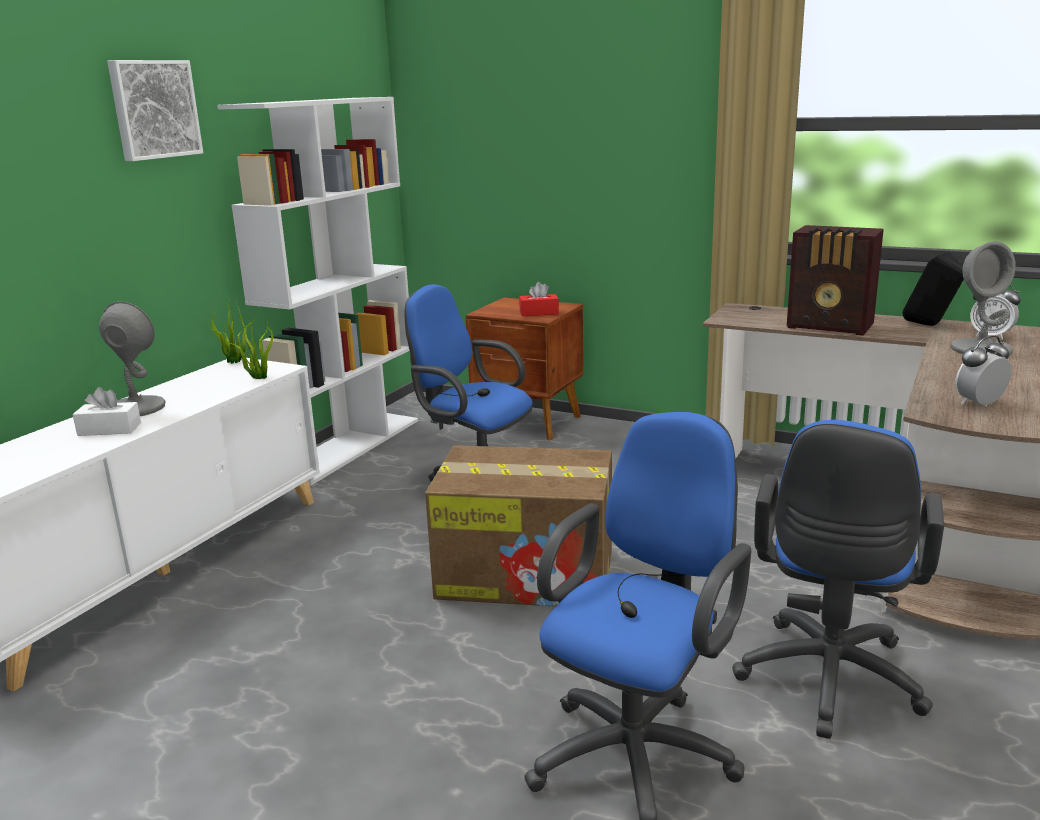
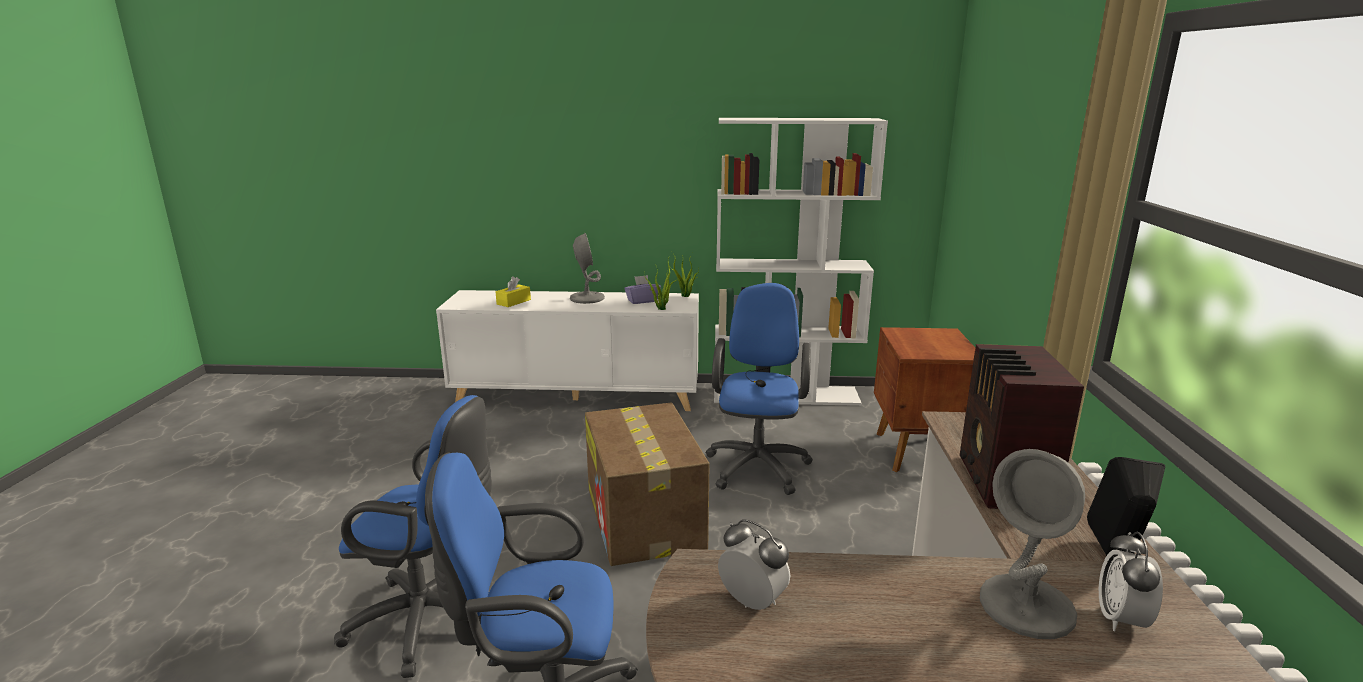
camera: 65 degrees right, 0 degrees up
white tissue box [73,387,141,436] -> none
picture [107,60,203,161] -> none
red tissue box [519,282,559,316] -> none
none -> yellow tissue box [496,276,531,307]
none -> purple tissue box [624,275,661,304]

